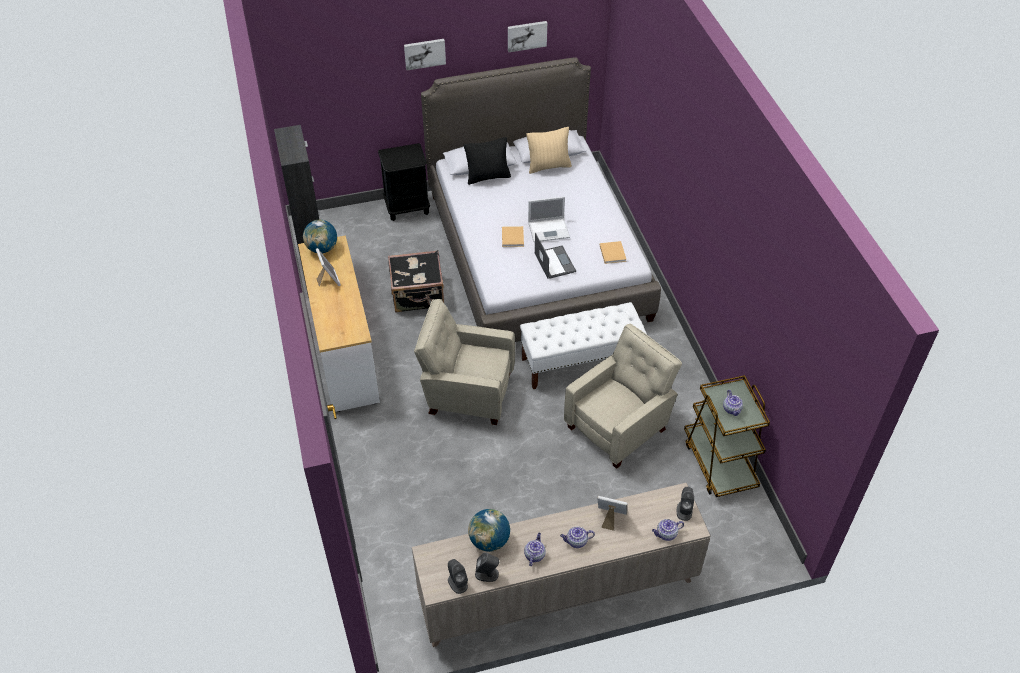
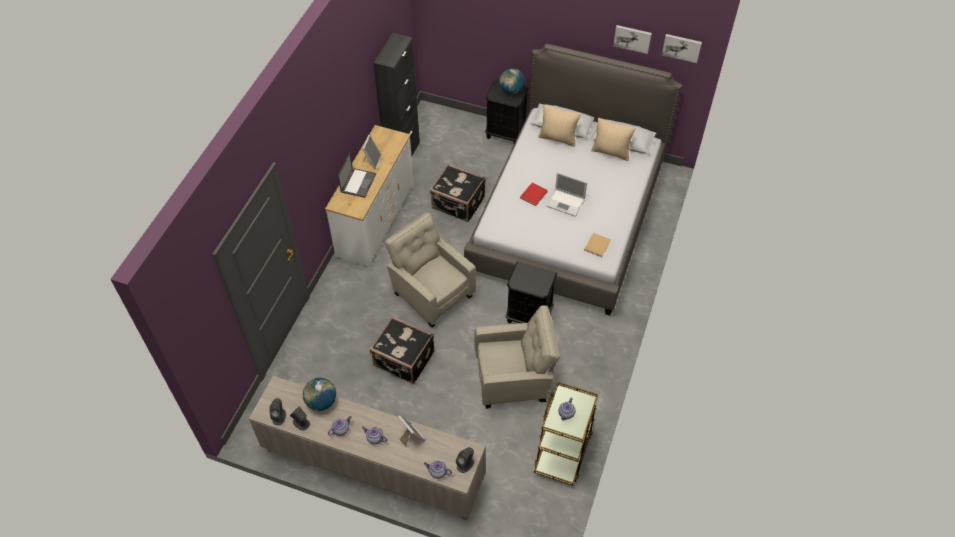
camera: 35 degrees right, 5 degrees up
globe [303,220,337,253] -> globe moved to [499,68,525,94]
picture [404,39,446,70] -> picture moved to [662,34,702,63]
black pillow [464,137,511,185] -> beige pillow [538,104,581,147]
beige book [502,226,524,247] -> red book [520,183,548,206]
white bench [520,302,647,389] -> black nightstand [506,261,557,323]
laptop [535,233,576,279] -> laptop moved to [338,153,376,198]
none -> black suitcase [370,316,435,384]

